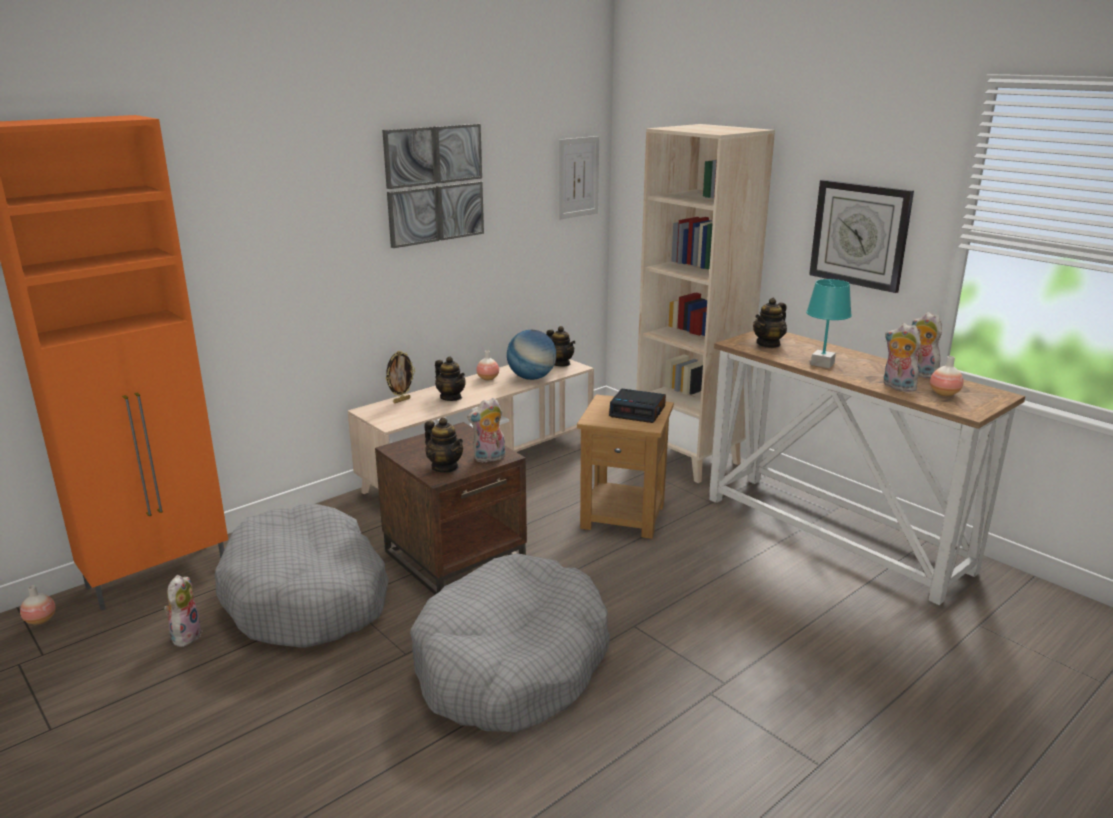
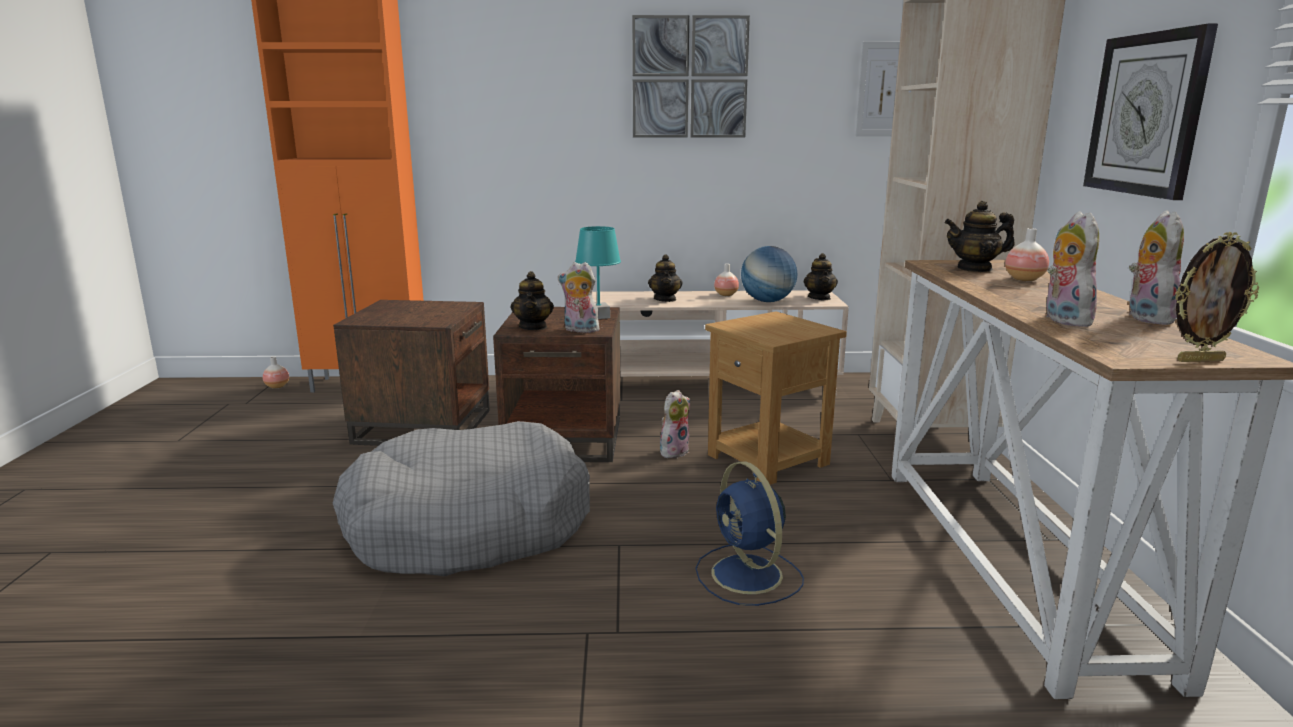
camera: 40 degrees right, 5 degrees down
plush toy [164,575,202,647] -> plush toy moved to [660,390,690,458]
grey dog bed [215,504,389,648] -> brown side table [333,300,490,446]
picture frame [386,351,415,403] -> picture frame moved to [1175,232,1259,362]
alarm clock [609,389,666,423] -> none
turquoise table lamp [806,279,852,368] -> turquoise table lamp moved to [575,226,621,319]
vase [930,356,963,397] -> vase moved to [1005,228,1049,281]
none -> blue fan [696,461,804,606]

